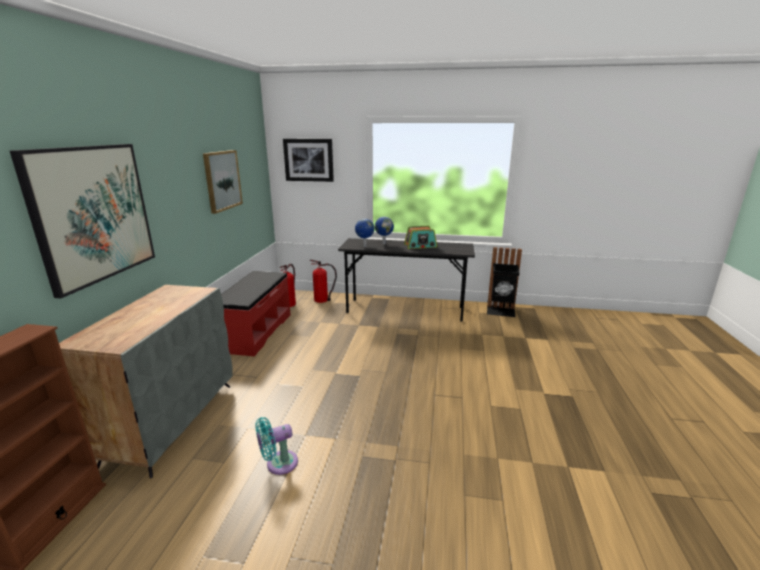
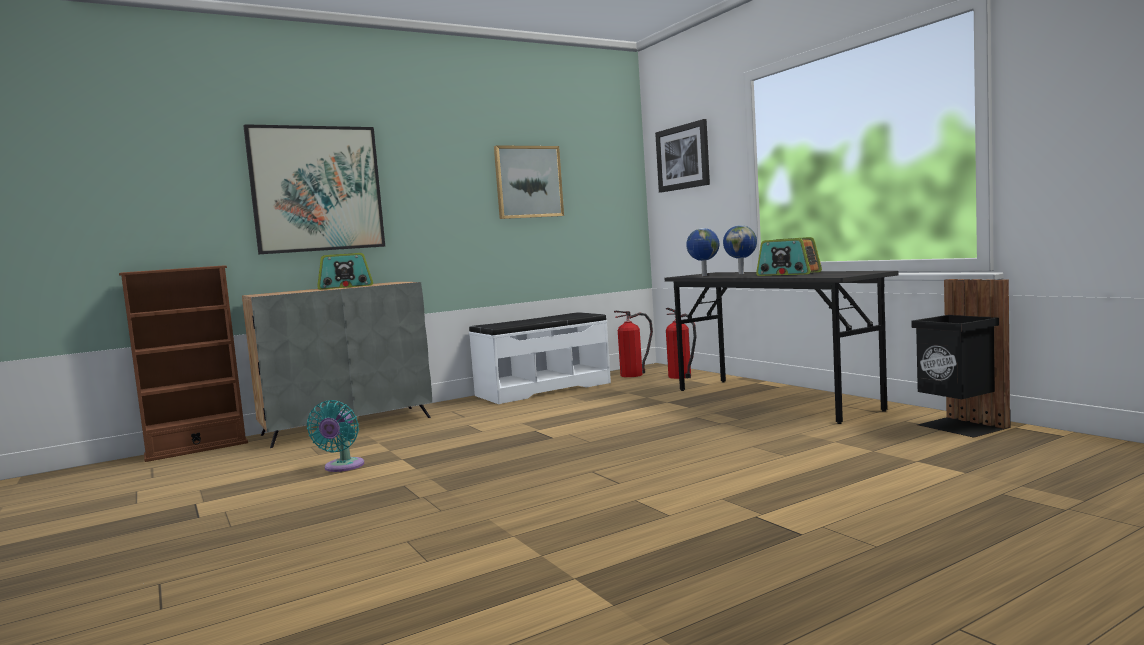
camera: 50 degrees right, 15 degrees down
red bench [221,271,291,356] -> white bench [469,312,611,404]
turquoise fan [255,417,298,475] -> turquoise fan turned 105 degrees counterclockwise [307,400,364,472]
none -> radio [317,253,373,290]

